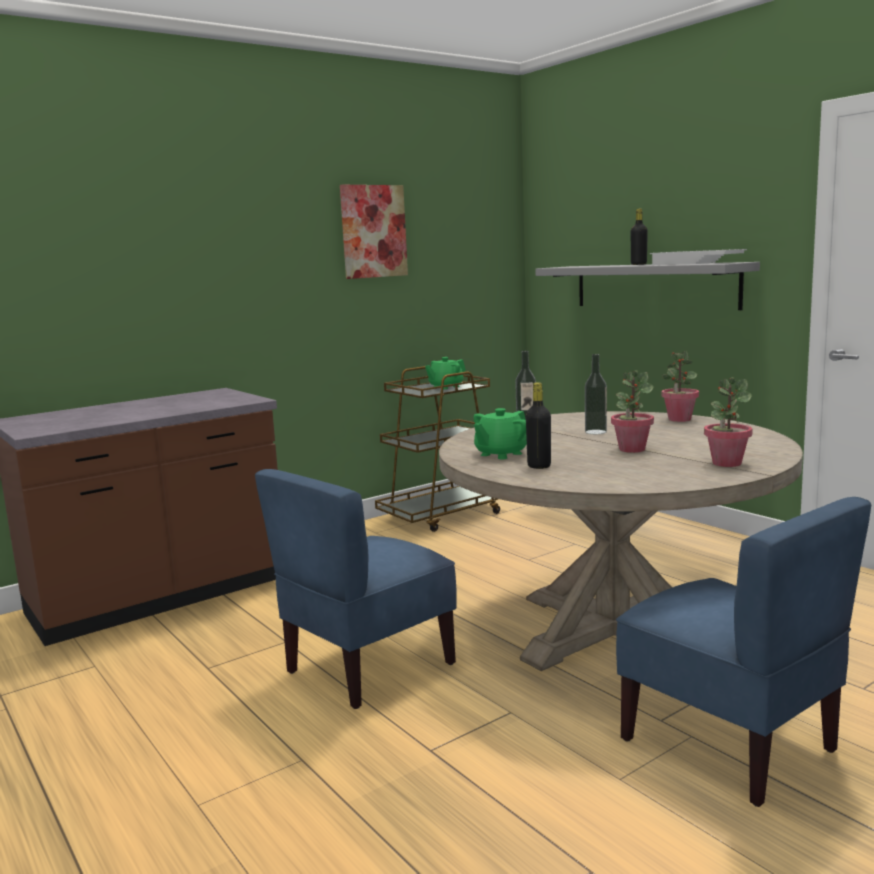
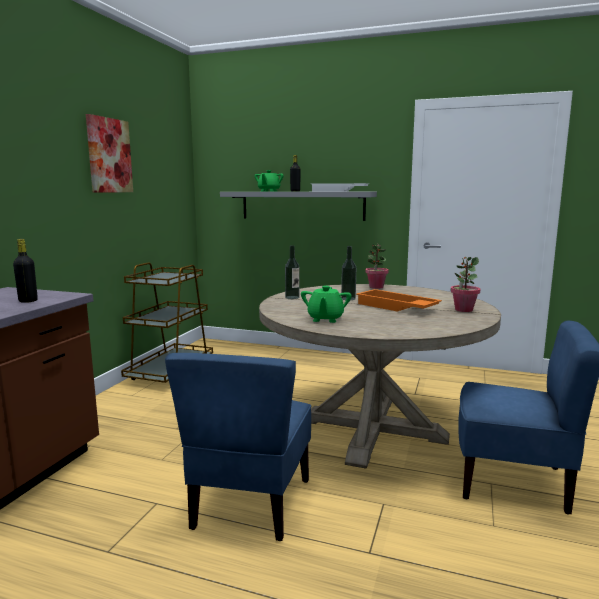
camera: 35 degrees left, 0 degrees up
green teapot [425,357,466,389] -> green teapot moved to [255,170,284,191]
black bottle [526,382,551,469] -> black bottle moved to [13,239,38,303]
potted plant [611,370,654,453] -> orange tray [356,289,442,312]

